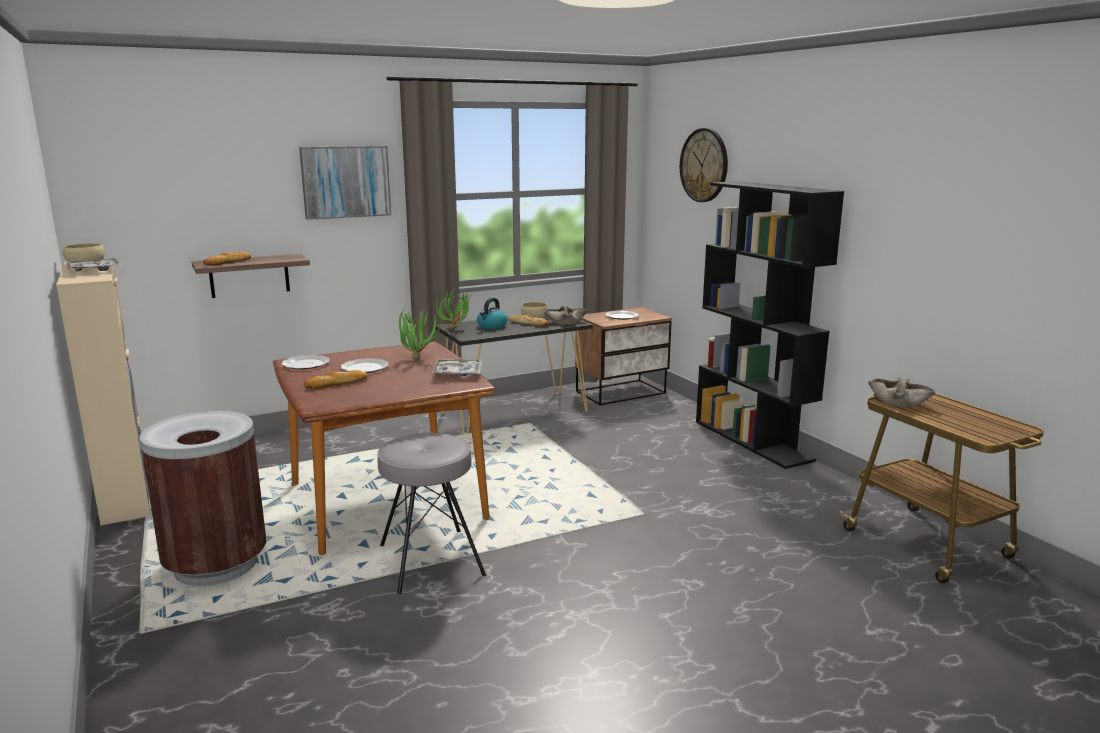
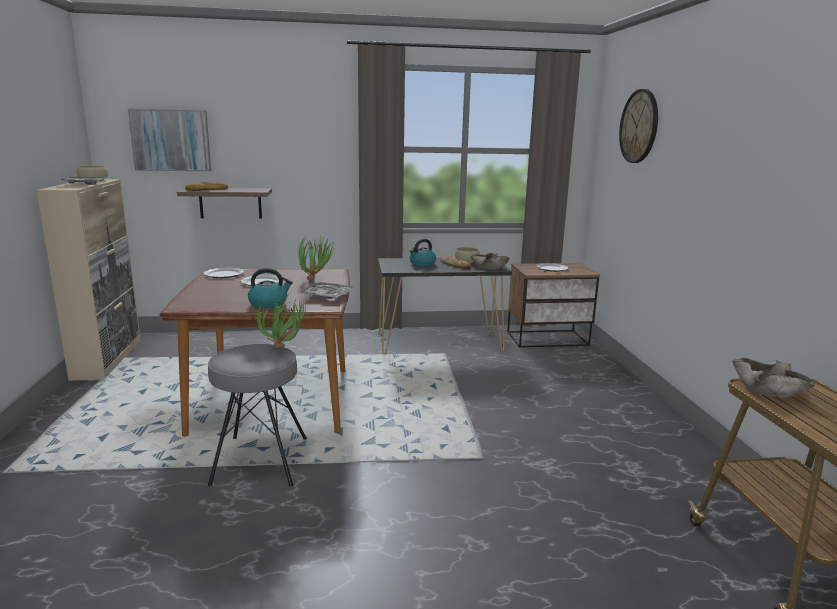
camera: 20 degrees right, 0 degrees up
brown trash can [140,411,266,586] -> none
picture [299,146,391,220] -> picture moved to [128,109,211,171]
bread [304,370,368,389] -> none
potted plant [436,286,470,330] -> potted plant moved to [256,291,306,349]
black bookcase [696,181,844,469] -> none
none -> kettle [248,268,293,308]

